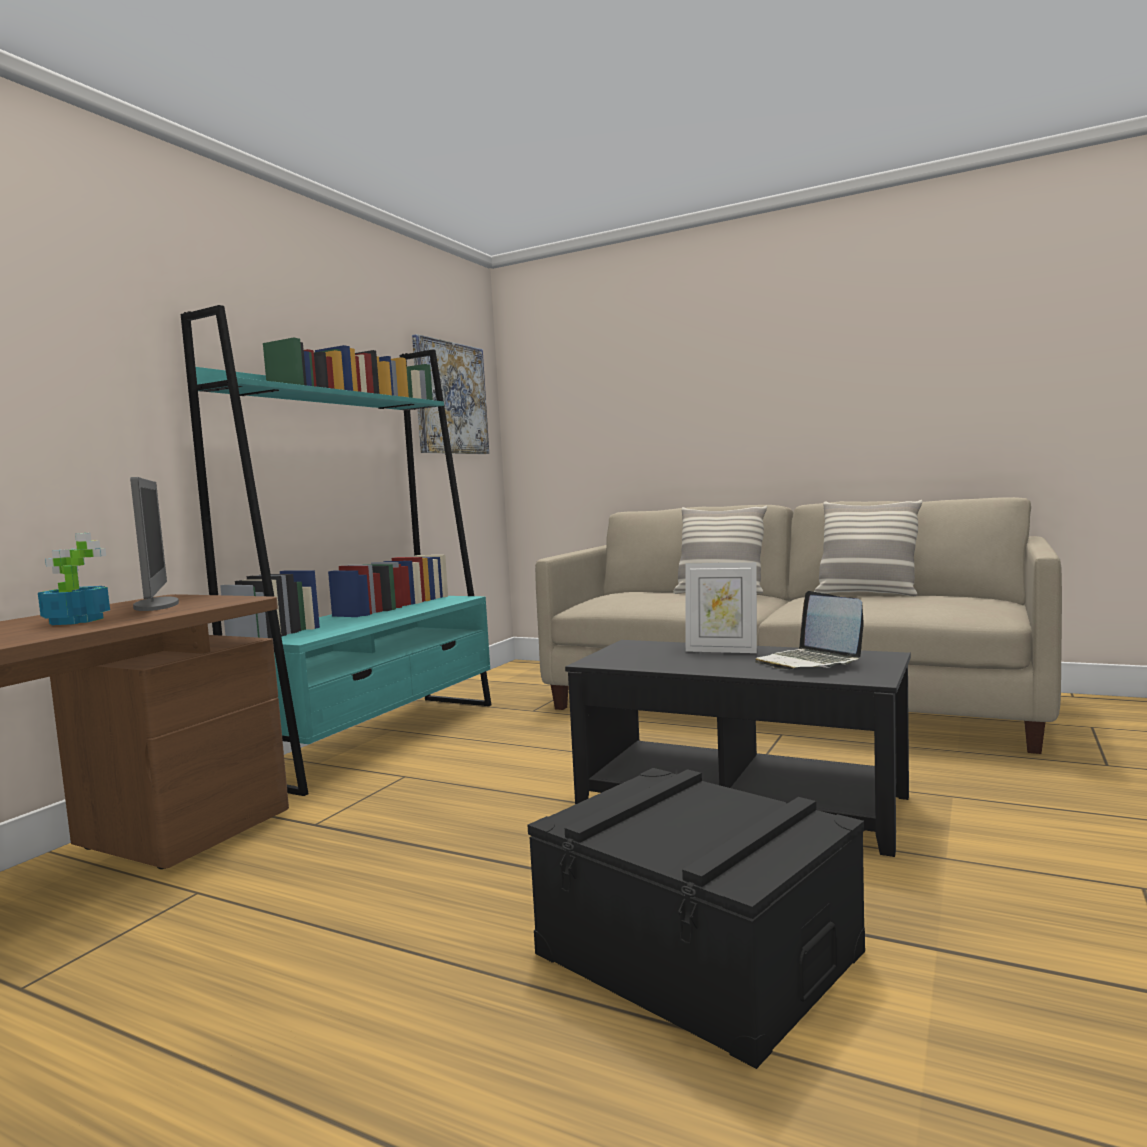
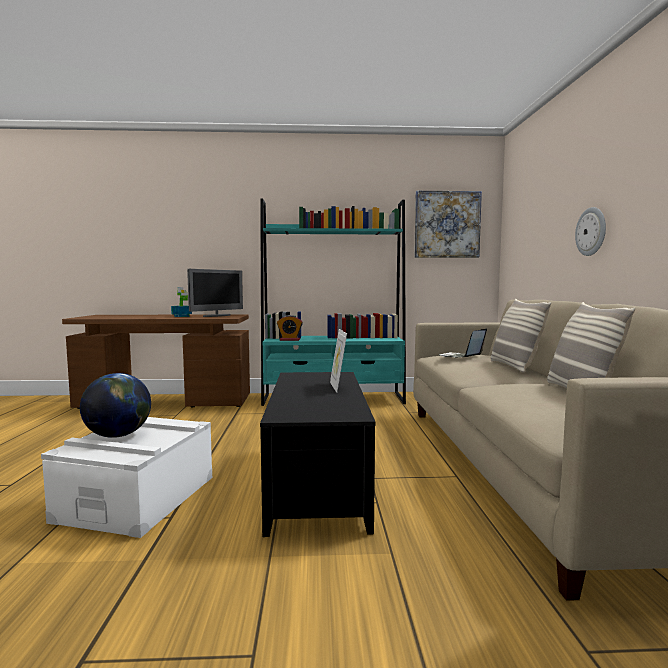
camera: 60 degrees right, 0 degrees up
black storage box [528,768,865,1069] -> white storage box [41,417,212,538]
laptop [755,591,863,670] -> laptop moved to [439,328,487,358]
none -> globe [80,373,151,438]
none -> alarm clock [277,315,303,341]
none -> wall clock [575,207,606,256]

